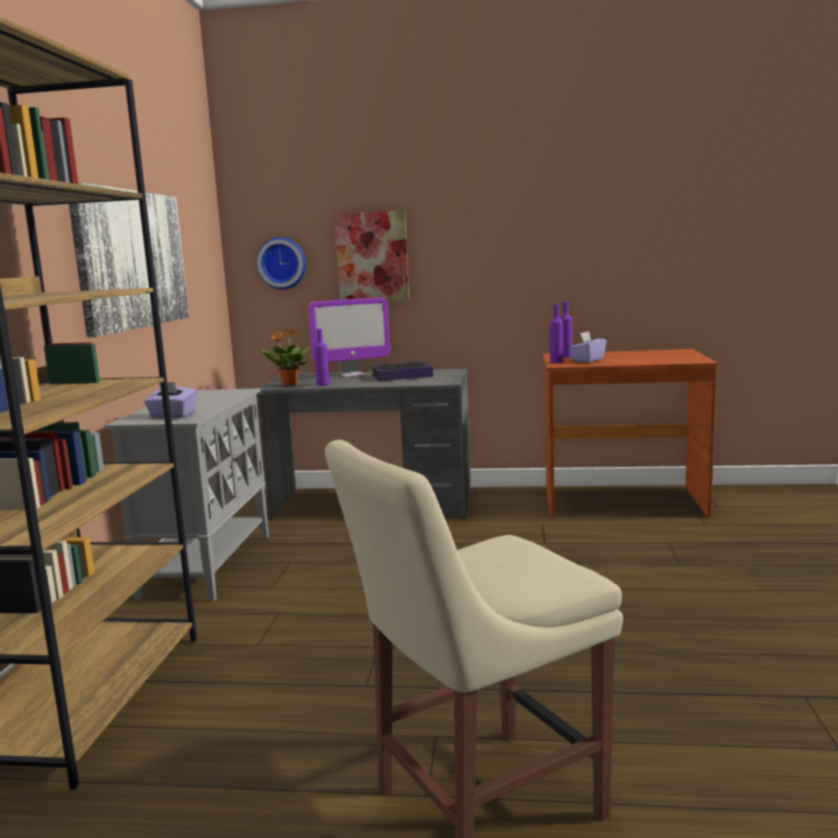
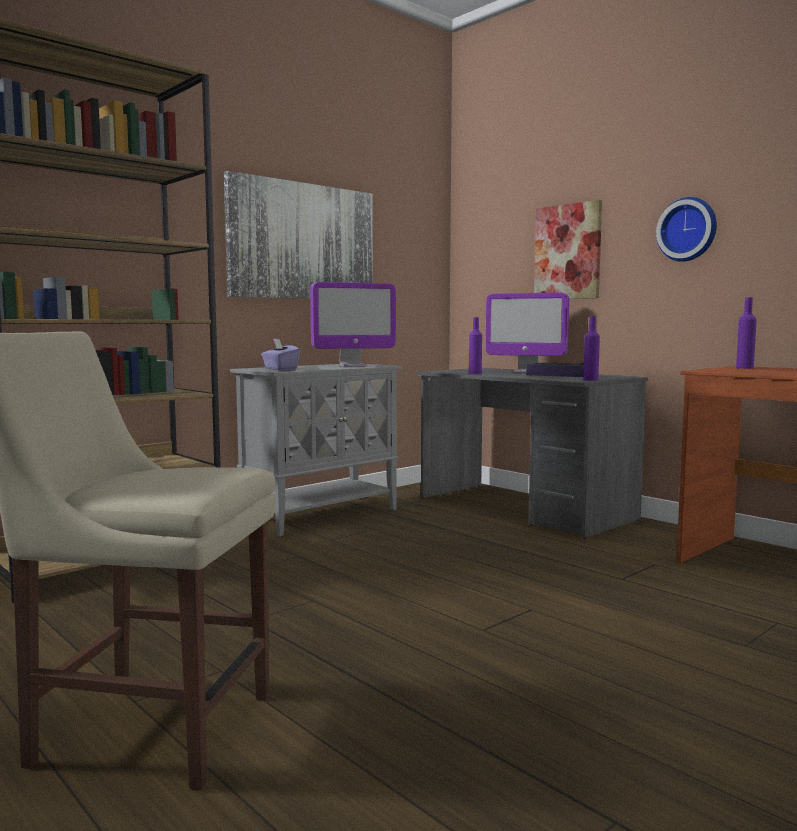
camera: 40 degrees right, 5 degrees down
wall clock [256,237,306,290] -> wall clock moved to [656,197,717,262]
potted plant [260,329,311,386] -> none
purple bottle [550,304,563,363] -> purple bottle moved to [583,316,600,381]
purple tissue box [569,331,607,363] -> none
none -> monitor [310,282,396,367]

